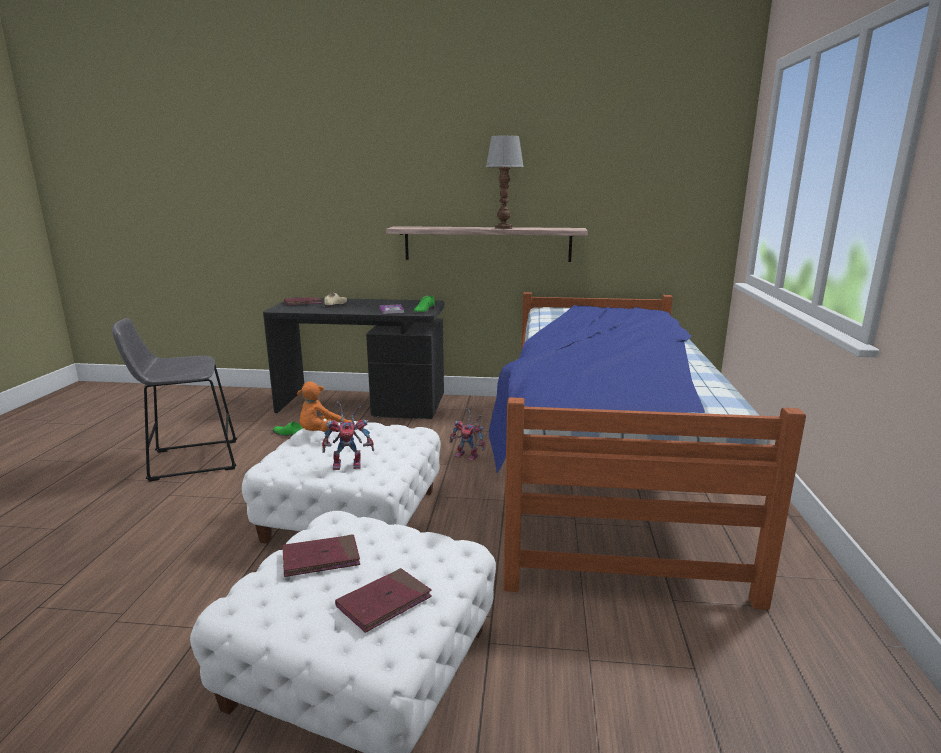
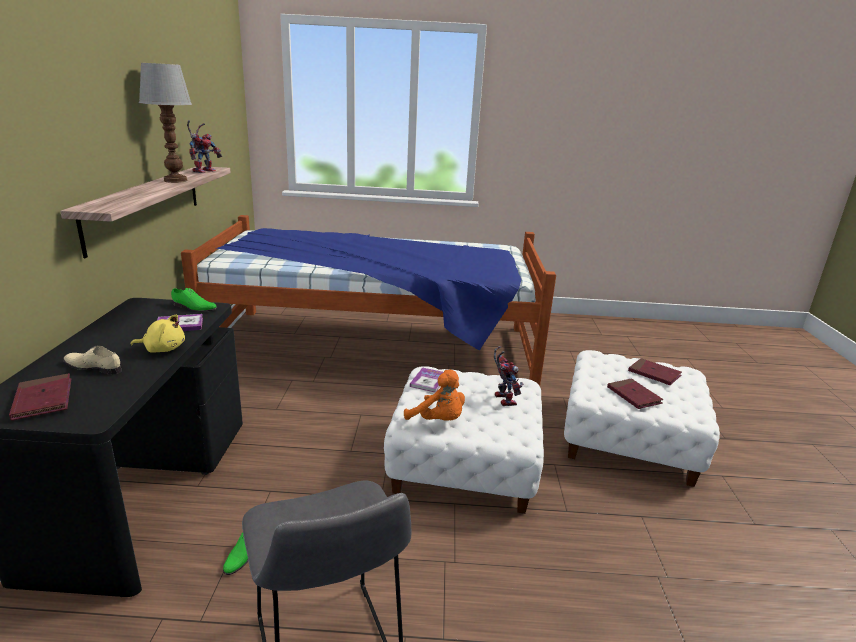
camera: 95 degrees left, 5 degrees up
toy robot [449,408,485,461] -> toy robot moved to [187,120,222,173]
none -> yellow plush toy [130,314,185,353]
none -> book [410,367,444,393]

